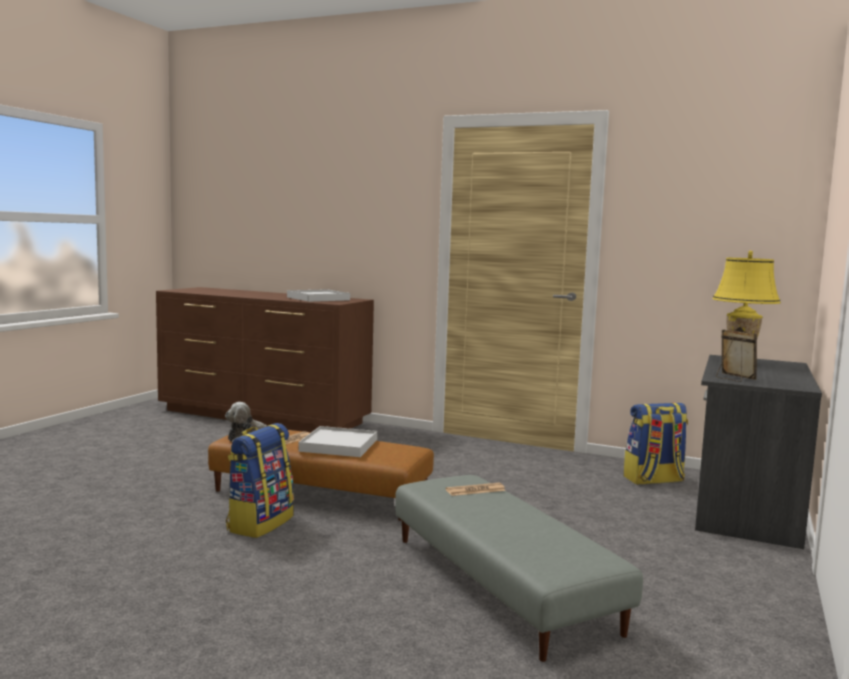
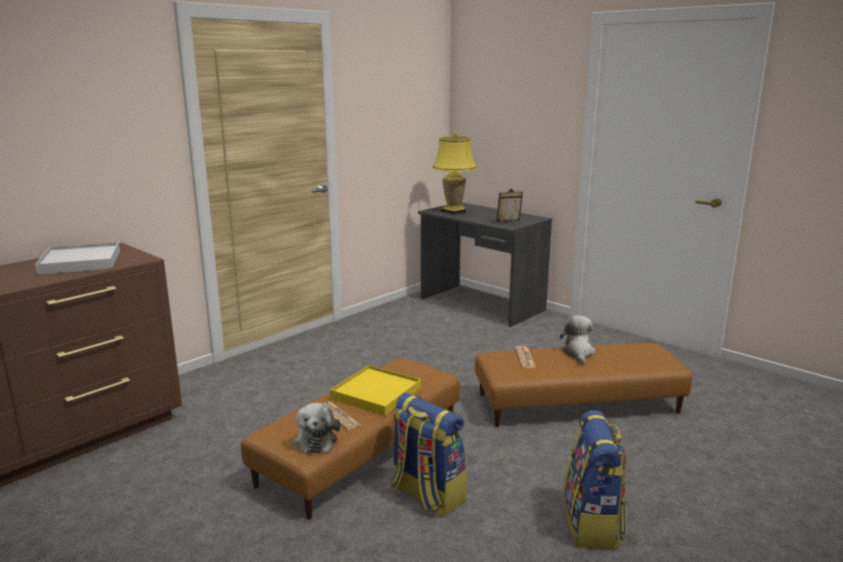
camera: 70 degrees left, 10 degrees up
white tray [298,426,377,457] -> yellow tray [330,365,421,416]
grey ottoman [395,475,643,662] -> brown ottoman [475,343,692,427]
backpack [624,403,688,485] -> backpack moved to [564,410,626,549]
none -> plush toy [560,316,595,364]

